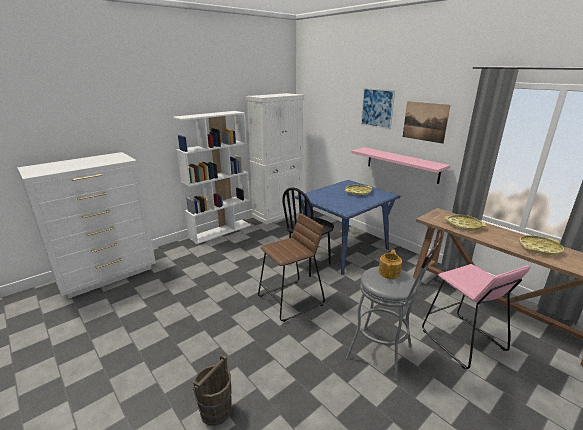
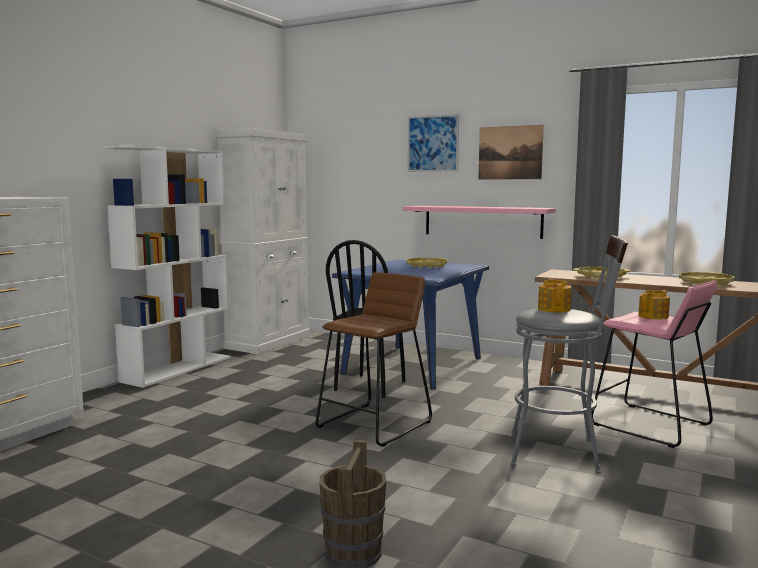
camera: 20 degrees left, 15 degrees down
none -> teapot [638,290,670,319]

